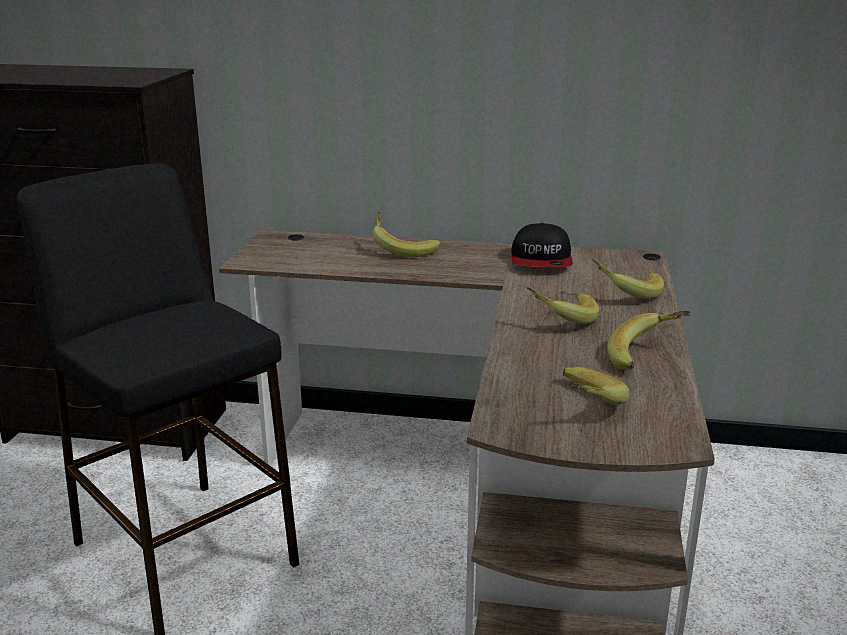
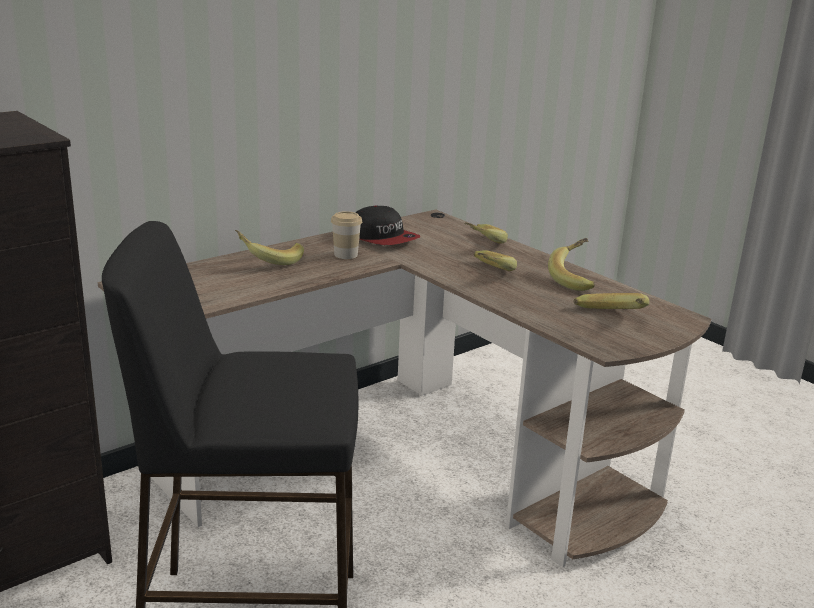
camera: 50 degrees left, 0 degrees up
none -> cup [331,211,362,259]

